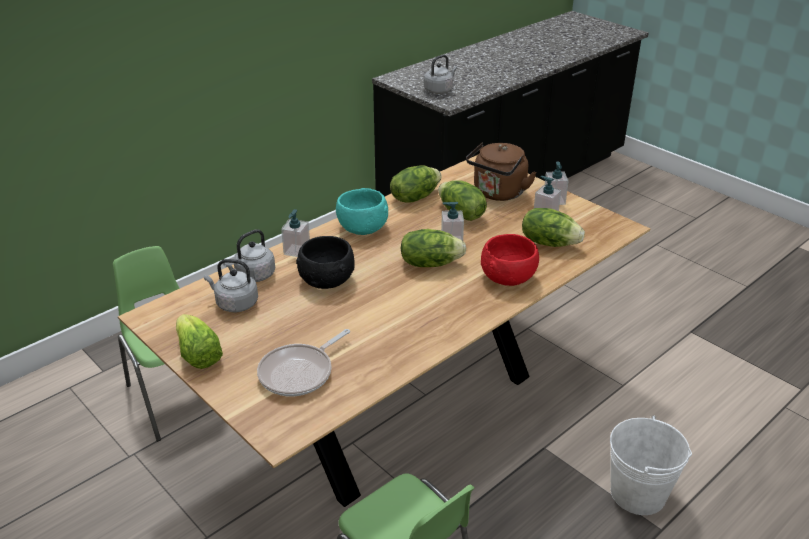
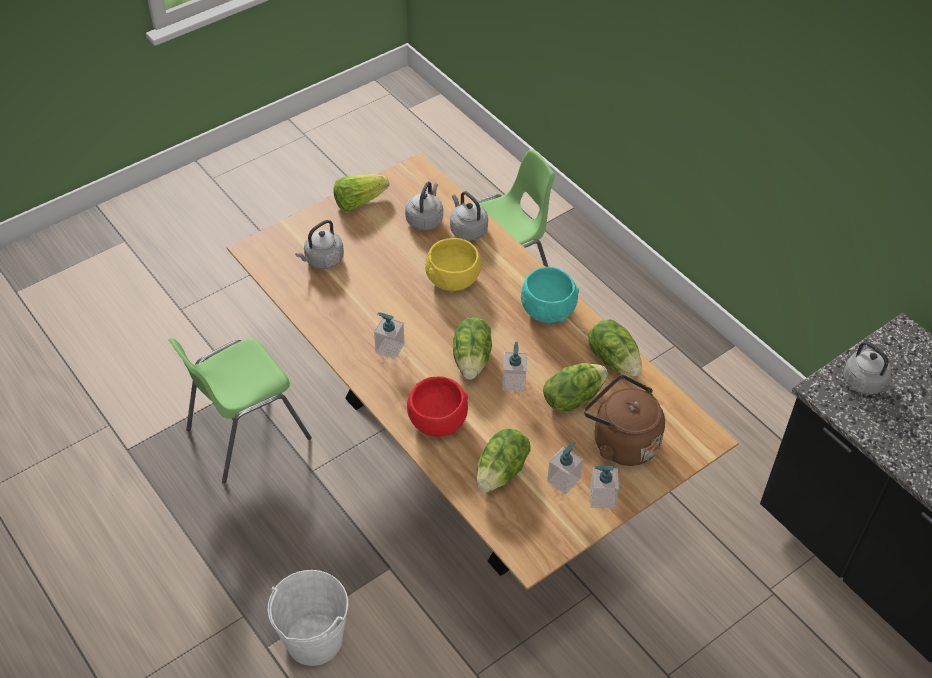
camera: 95 degrees right, 15 degrees up
frying pan [257,329,350,397] -> grey kettle [295,220,344,269]
soap dispenser [281,209,310,257] -> soap dispenser moved to [374,312,405,359]
black bowl [296,236,355,289] -> yellow bowl [425,238,481,291]

